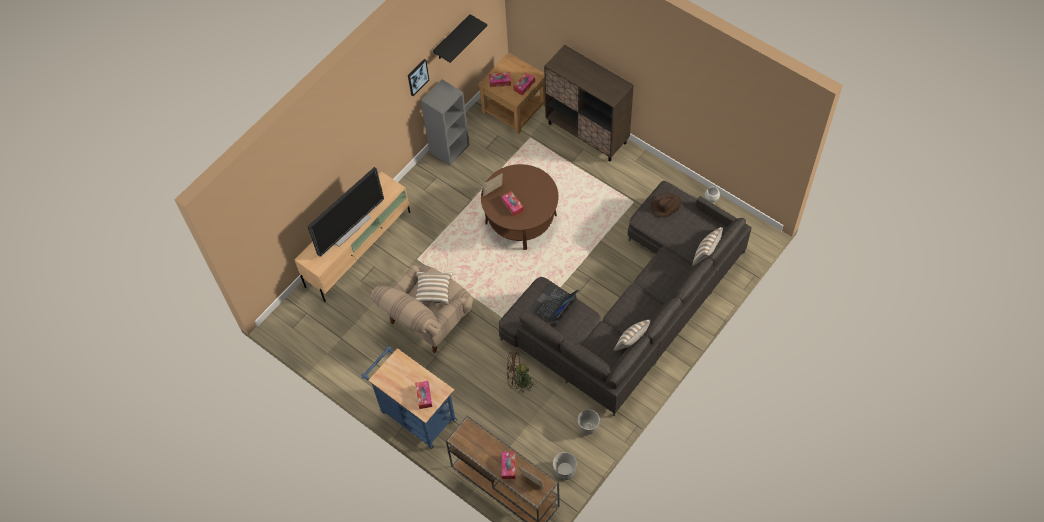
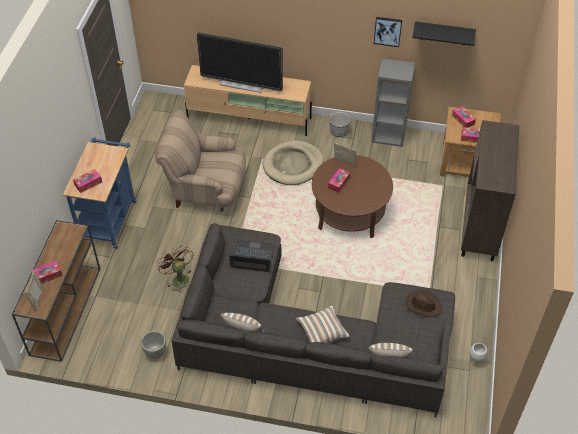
camera: 60 degrees right, 10 degrees down
pillow [415,272,452,305] -> pillow moved to [296,305,350,343]
planter [553,452,577,480] -> planter moved to [329,112,350,137]
none -> beige dog bed [262,140,324,185]

